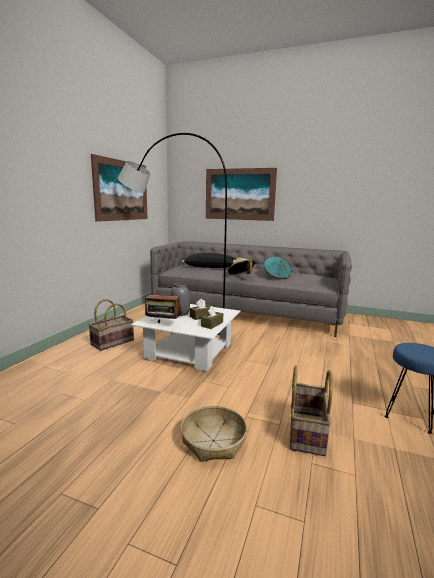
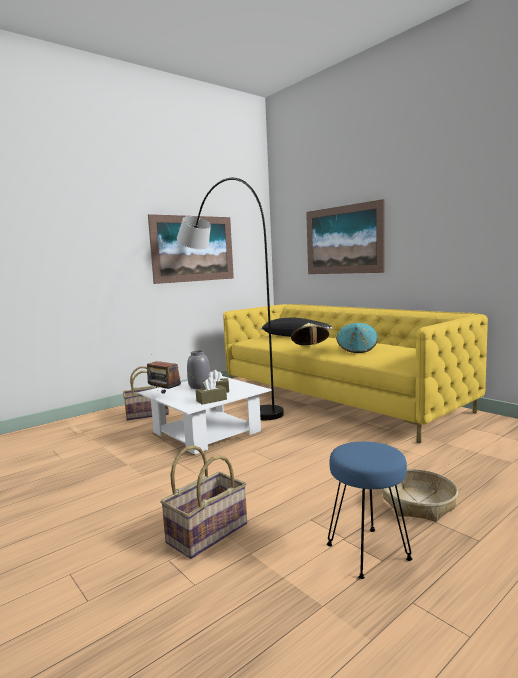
camera: 30 degrees right, 5 degrees down
grey sofa [150,241,352,337] -> yellow sofa [223,304,488,443]
basket [181,406,247,462] -> basket moved to [382,469,458,522]

